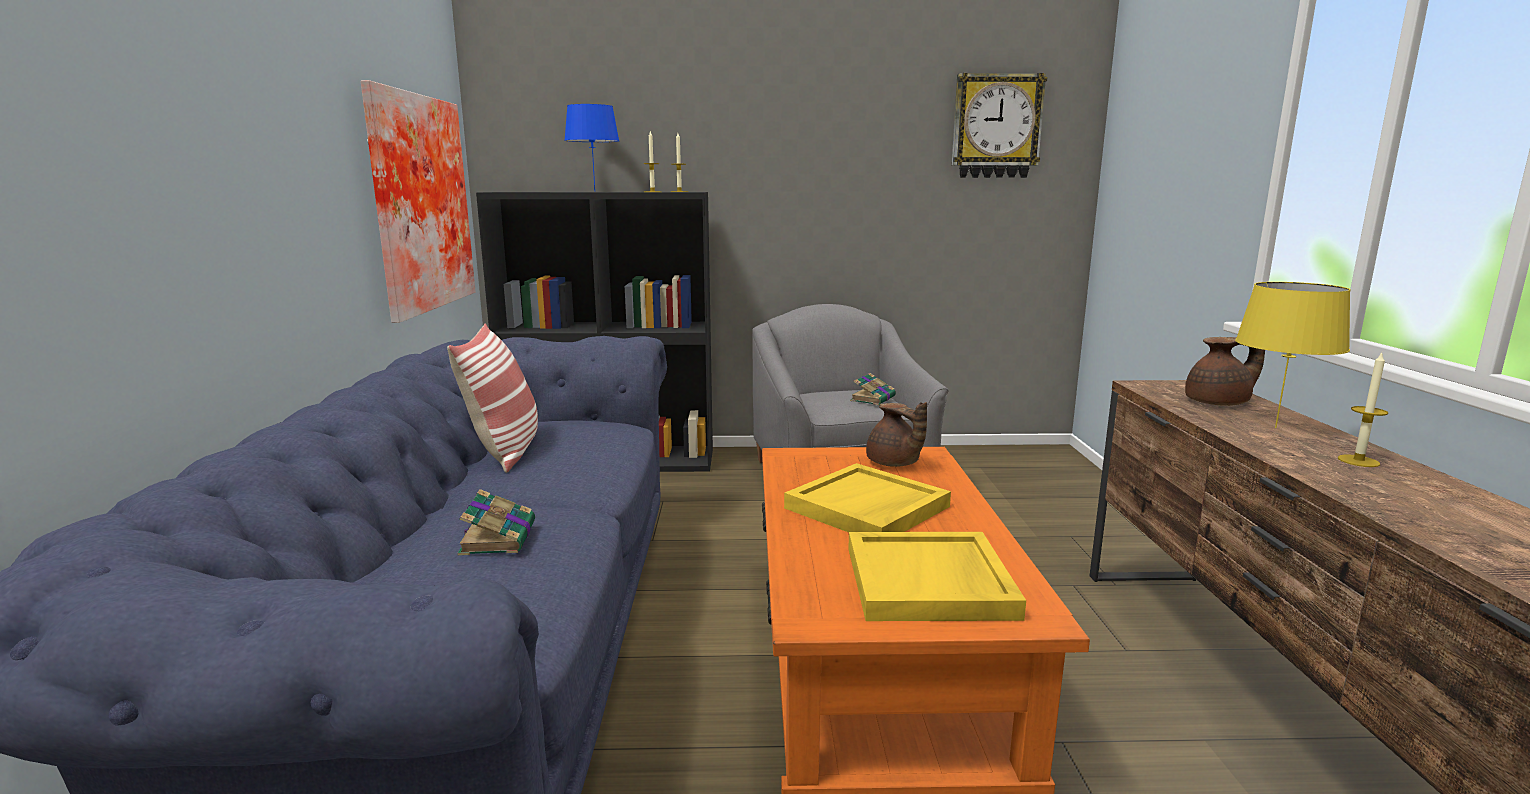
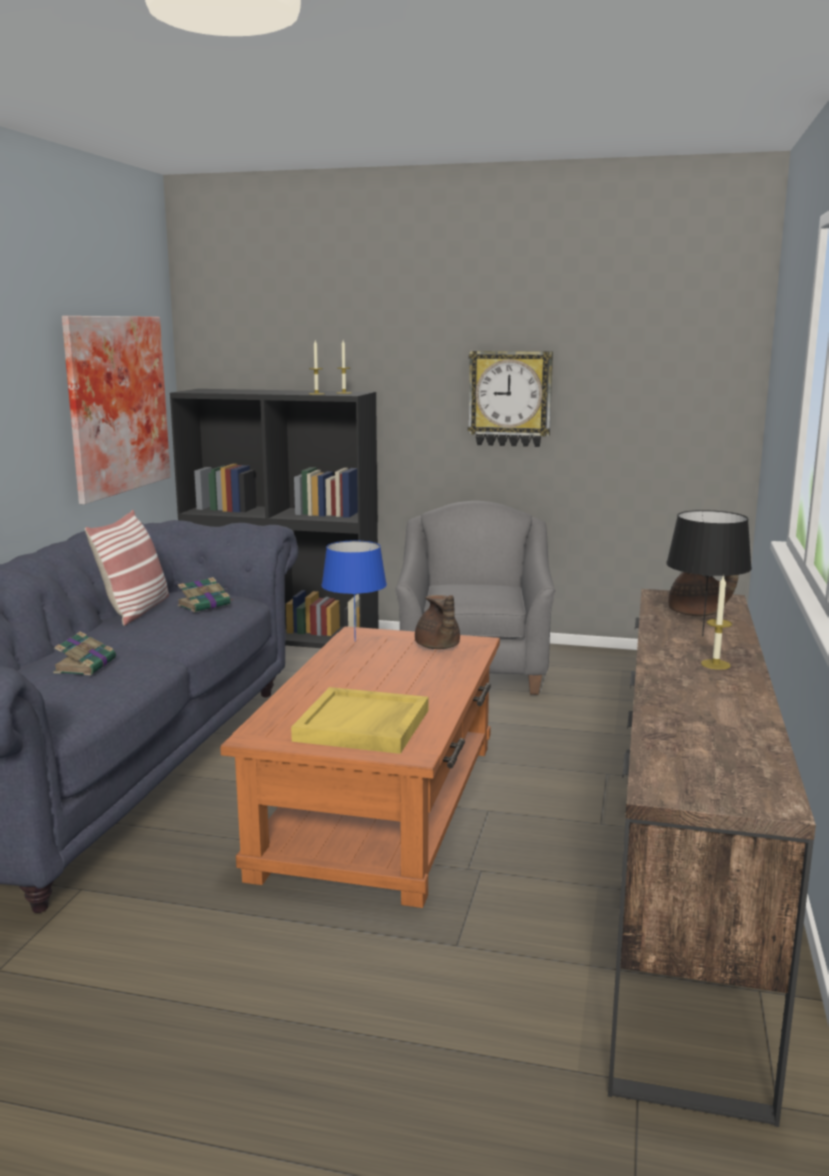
camera: 15 degrees right, 0 degrees up
blue table lamp [564,104,619,191] -> blue table lamp moved to [321,540,387,641]
yellow tray [784,463,951,532] -> none
book [850,373,896,405] -> book moved to [177,577,234,612]
wall clock [952,73,1047,178] -> wall clock moved to [468,351,553,447]
yellow table lamp [1235,282,1351,428] -> black table lamp [666,510,752,637]

